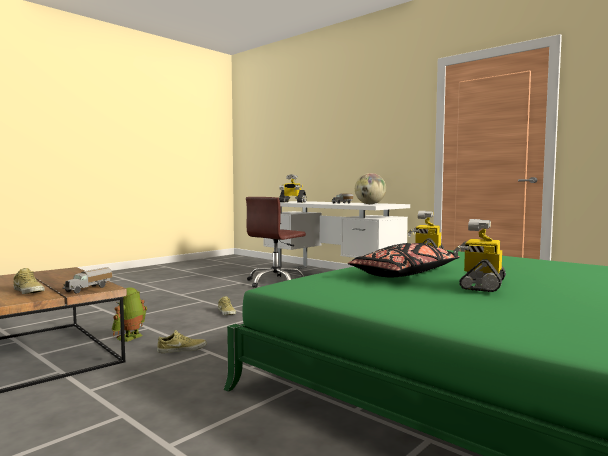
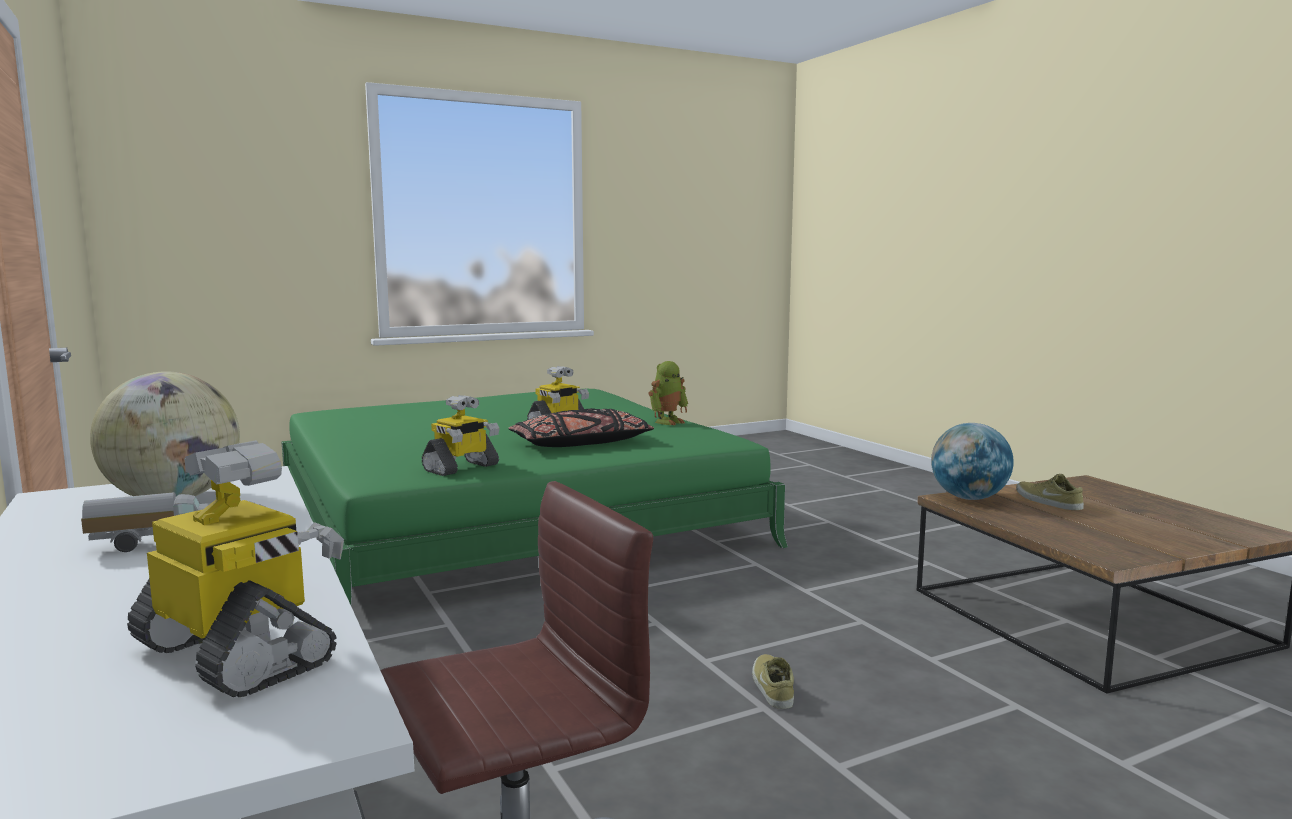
camera: 160 degrees left, 5 degrees up
toy truck [62,267,112,294] -> globe [931,423,1014,500]
toy robot [111,287,147,342] -> toy robot moved to [649,361,688,425]
beige shoe [157,330,207,353] -> none

